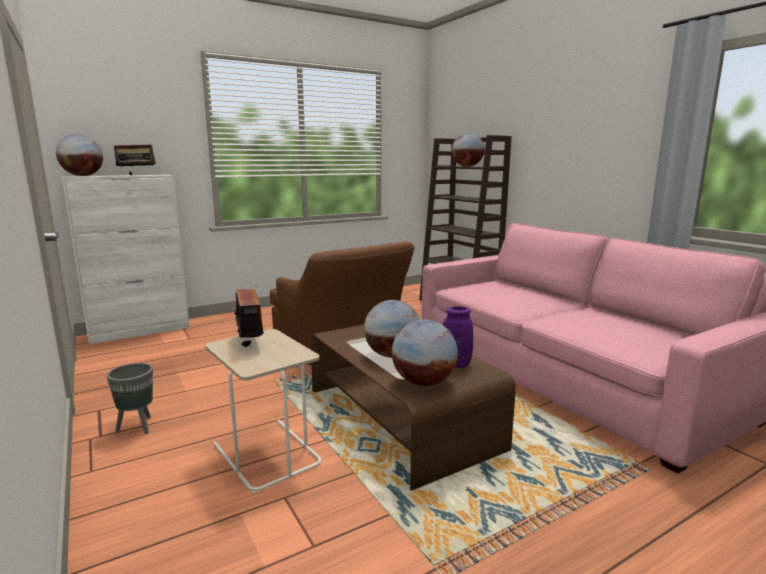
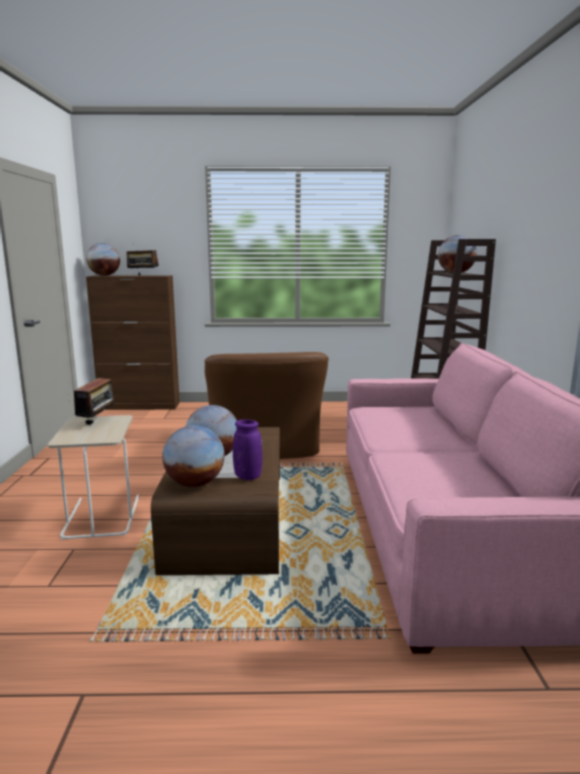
camera: 30 degrees right, 0 degrees up
white cabinet [62,175,190,344] -> brown cabinet [86,275,180,410]
grey planter [107,363,153,434] -> none

